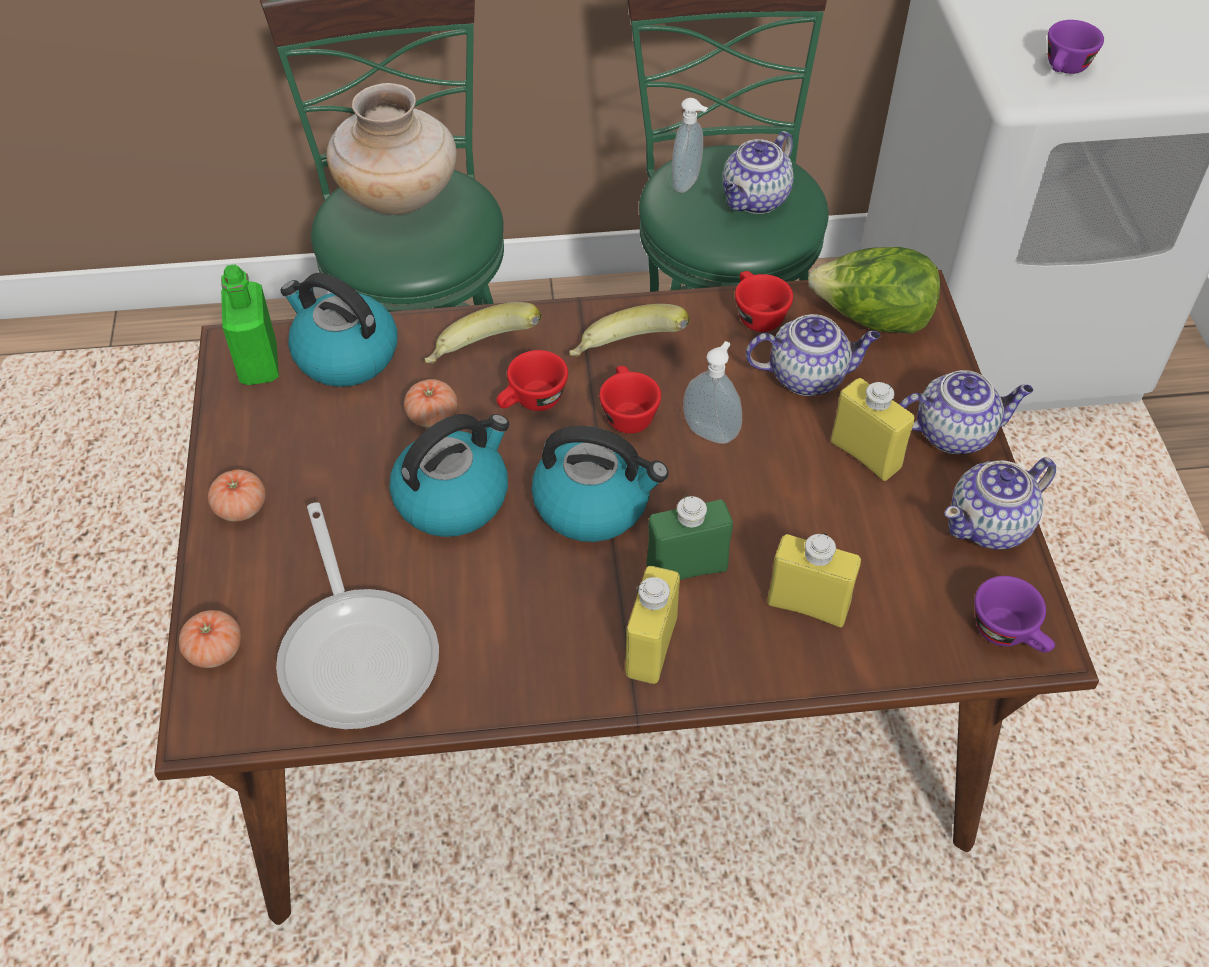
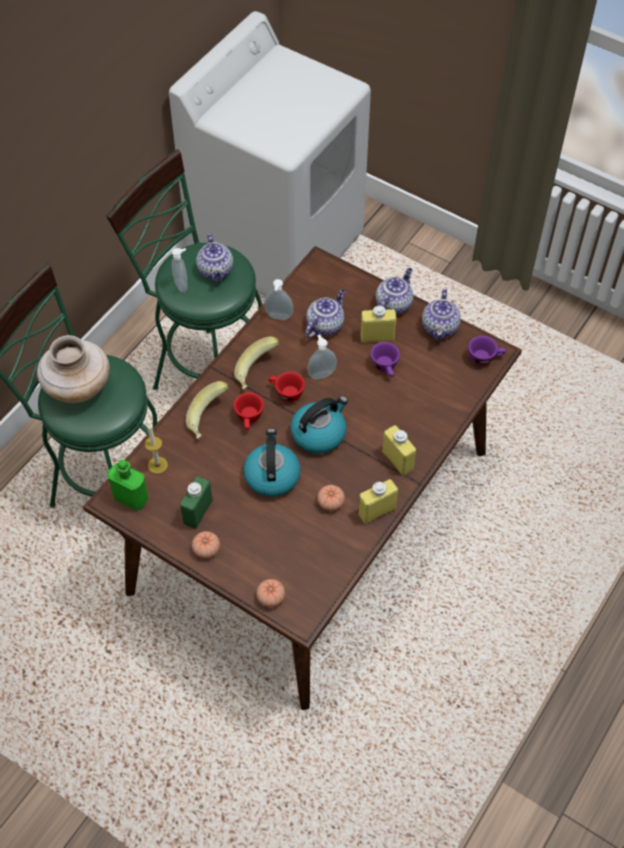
camera: 50 degrees left, 5 degrees up
frying pan [276,502,439,729] -> none
kettle [280,273,397,387] -> candle [145,424,168,474]
tomato [404,379,458,428] -> tomato moved to [317,485,345,511]
green bottle [647,495,733,580] -> green bottle moved to [180,476,213,529]
red cup [735,271,793,332] -> soap dispenser [264,279,293,320]
yellow bottle [767,533,861,627] -> yellow bottle moved to [358,479,398,524]
lettuce [808,247,940,334] -> none
purple cup [1048,20,1104,74] -> purple cup moved to [371,342,400,377]

